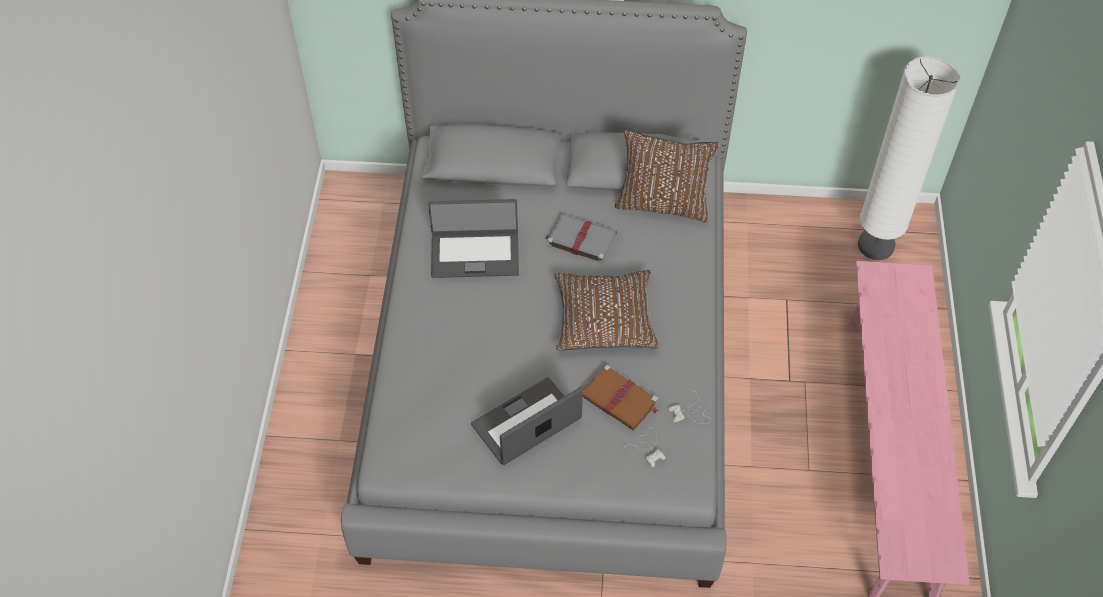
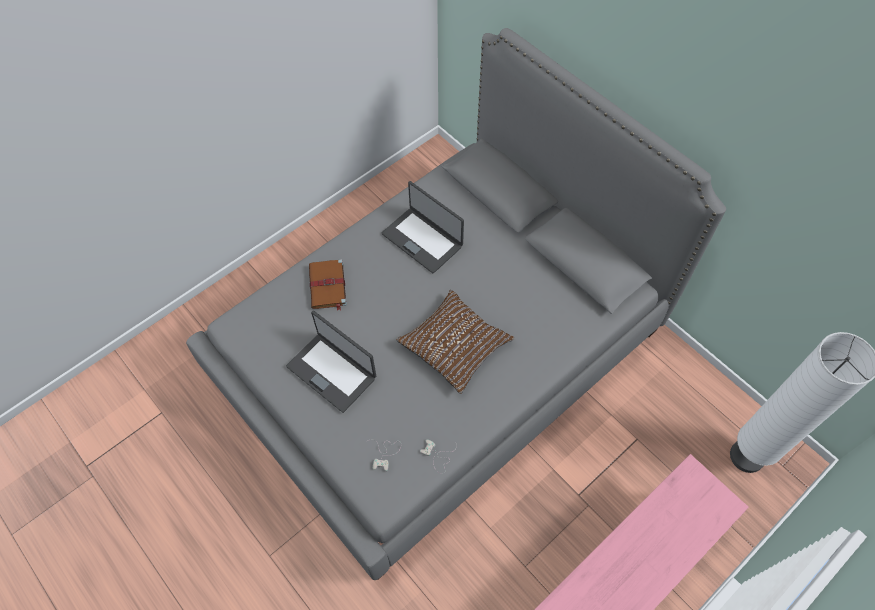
camera: 45 degrees right, 5 degrees up
laptop [471,377,583,465] -> laptop turned 150 degrees counterclockwise [286,311,376,413]
grey book [545,214,617,263] -> none
brown book [583,365,658,430] -> brown book moved to [309,259,347,311]
brown pillow [615,130,720,223] -> none

